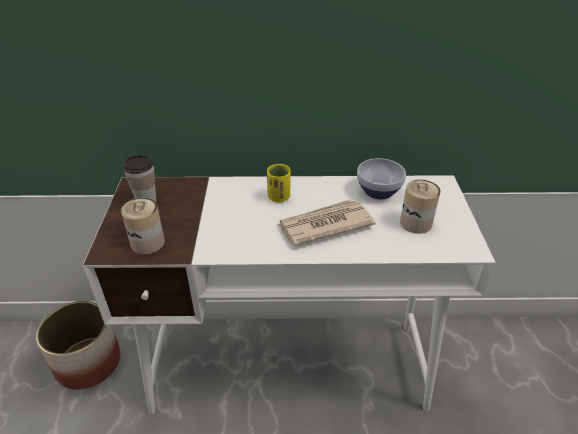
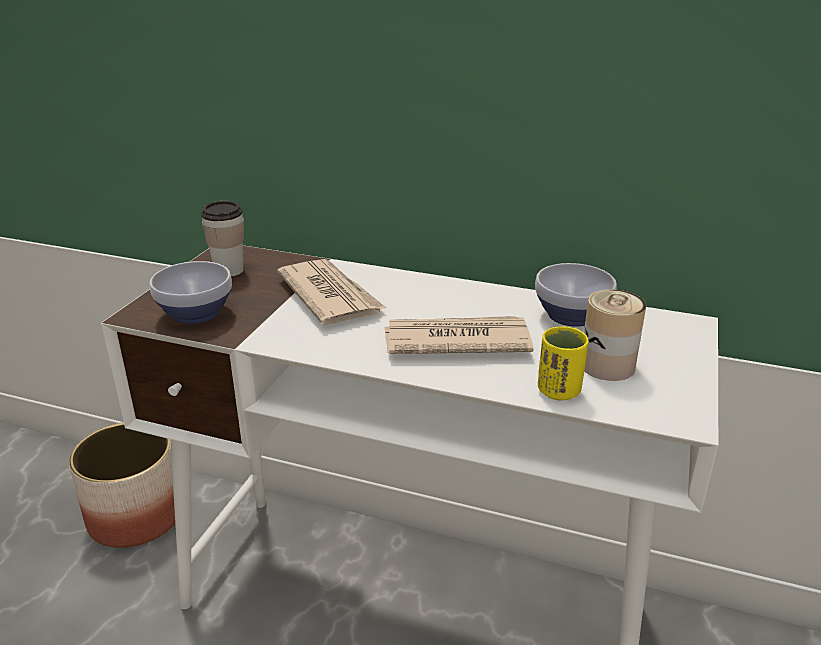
camera: 20 degrees right, 10 degrees down
can [121,198,165,254] -> bowl [150,261,232,324]
yellow cup [267,164,291,203] -> yellow cup moved to [538,326,588,401]
none -> newspaper [277,259,387,325]

